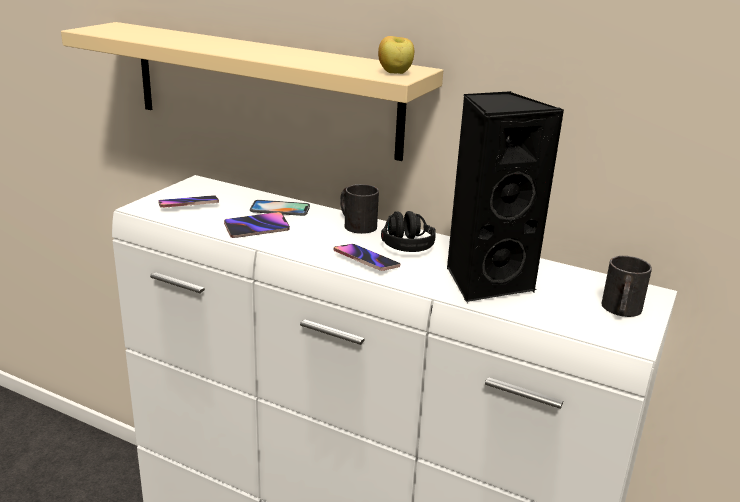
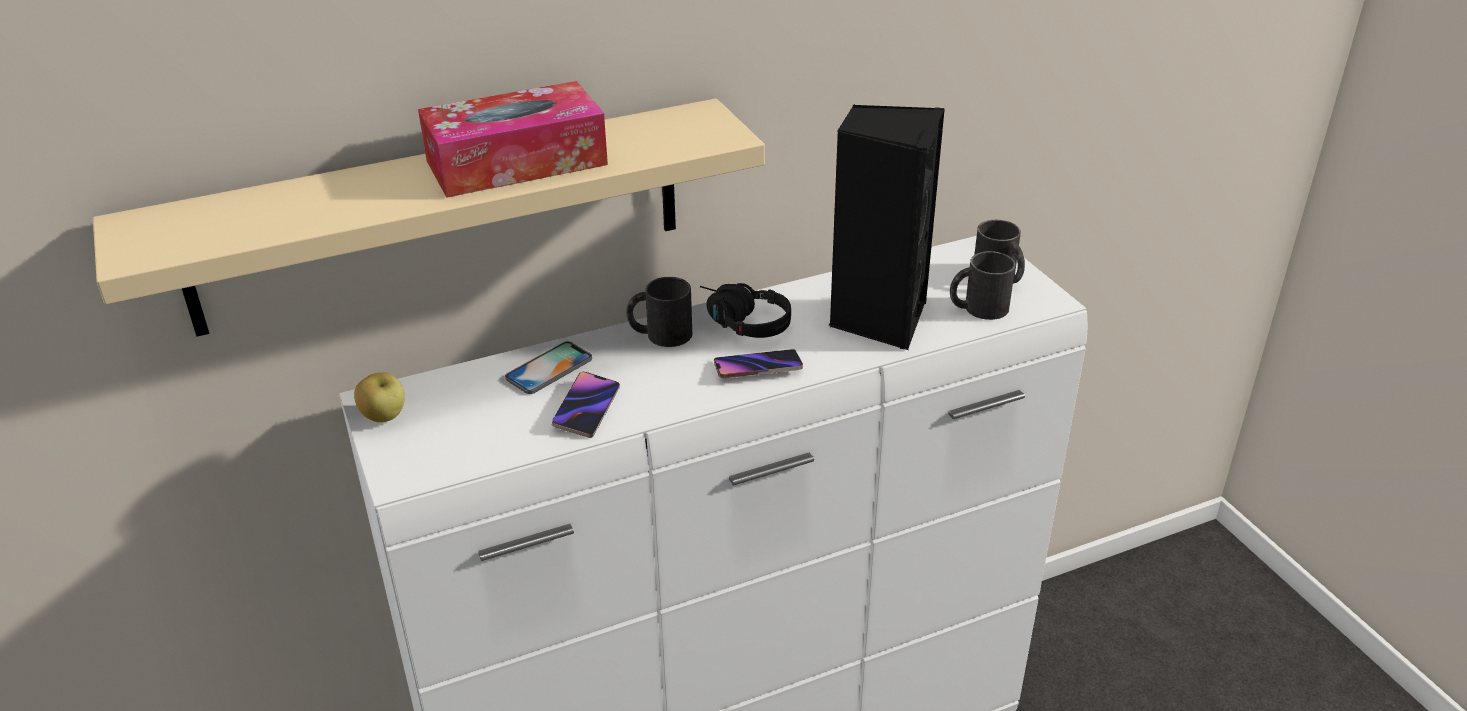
camera: 50 degrees left, 10 degrees up
phone [158,195,219,208] -> none
apple [378,36,414,74] -> apple moved to [354,372,405,422]
none -> tissue box [418,81,608,198]
none -> black mug [950,251,1015,320]

